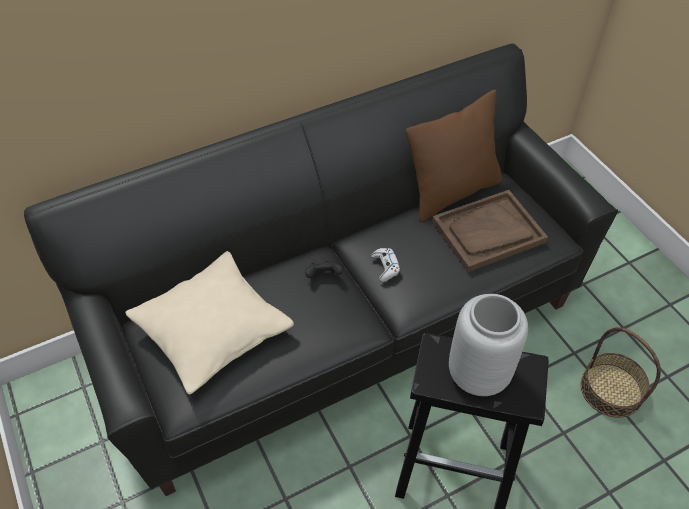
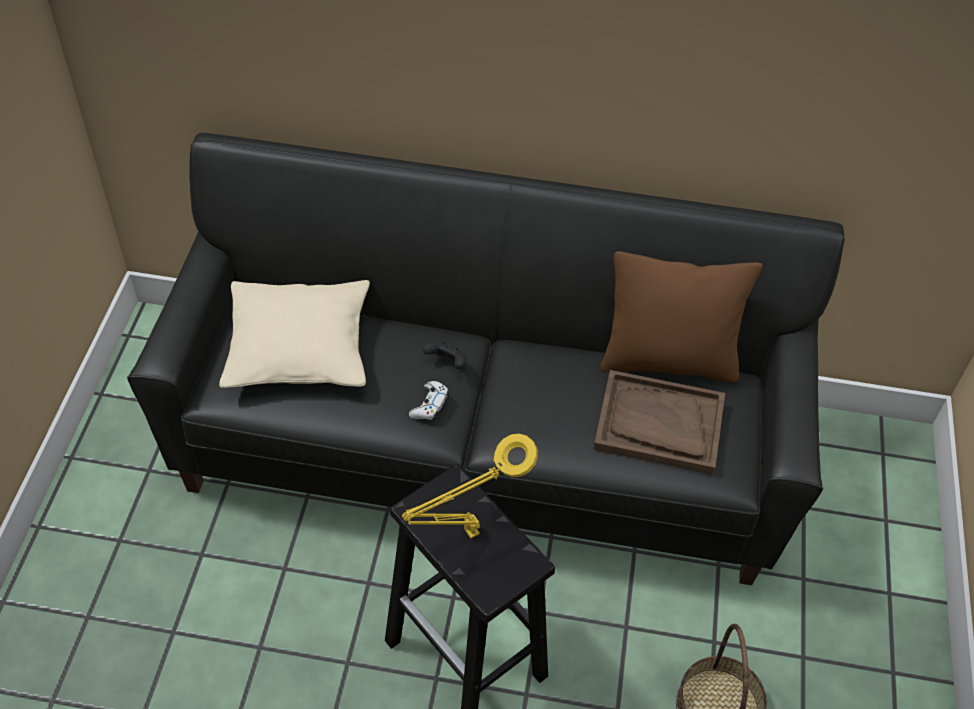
camera: 35 degrees right, 0 degrees up
white game controller [371,248,401,282] -> white game controller moved to [409,381,449,420]
grey vase [449,294,528,396] -> yellow table lamp [402,434,538,538]

